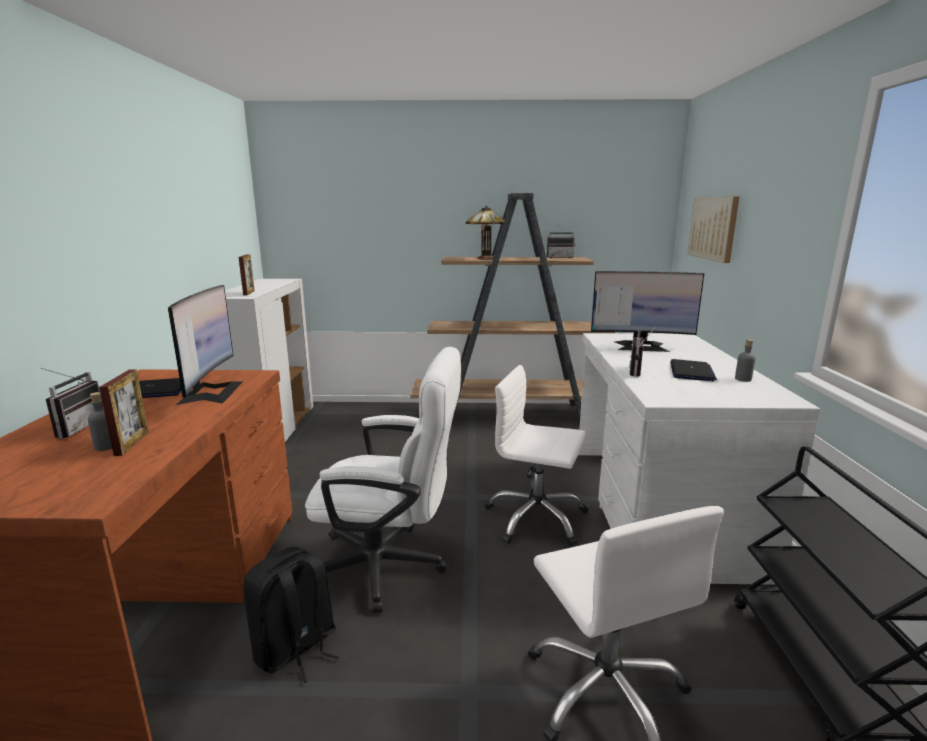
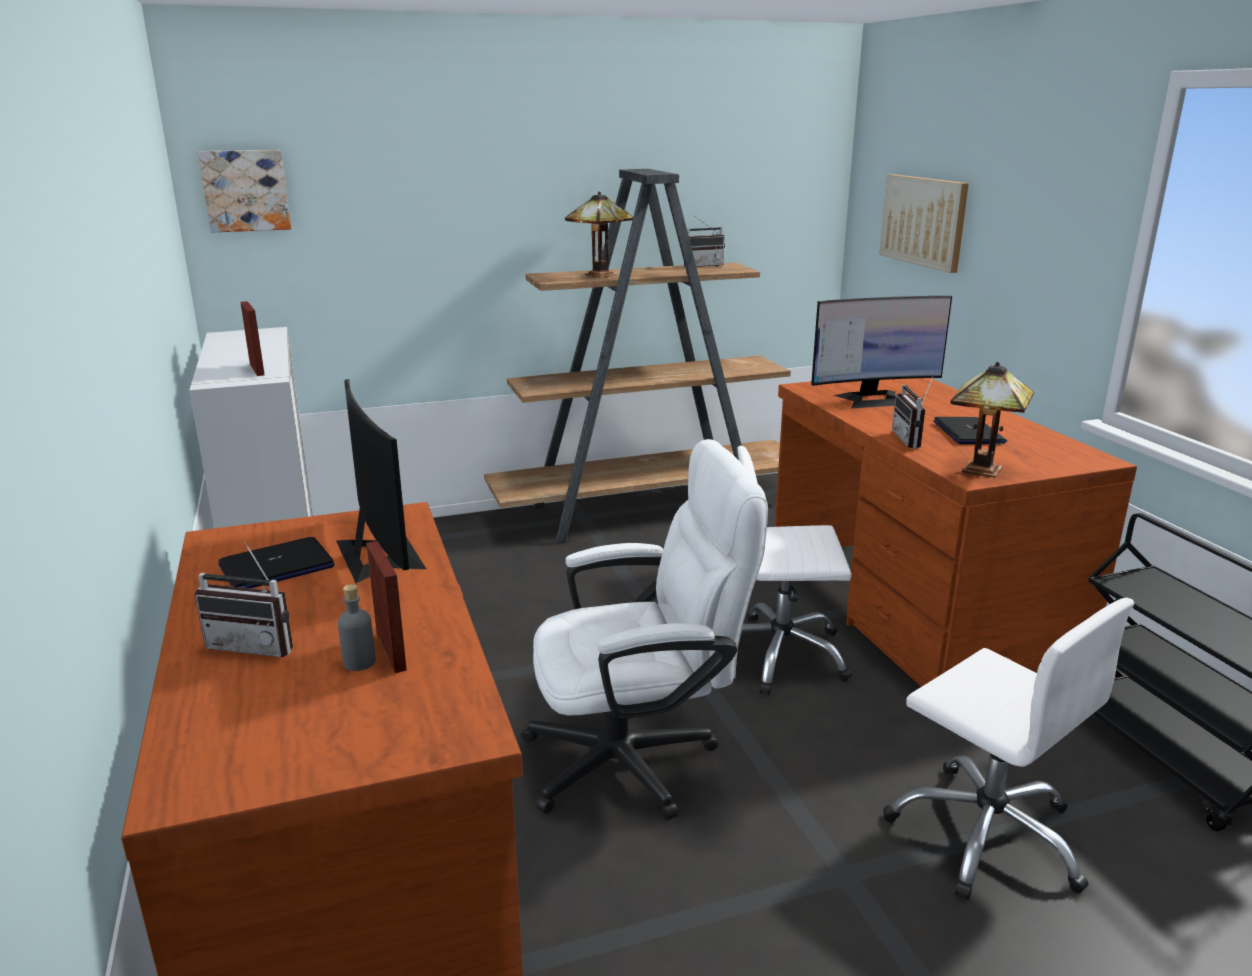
camera: 20 degrees left, 5 degrees up
radio [41,368,100,439] -> radio turned 120 degrees clockwise [195,542,293,657]
black backpack [243,547,339,683] -> none
white desk [578,333,821,585] -> brown desk [775,378,1137,687]
grey bottle [735,339,755,382] -> none
none -> picture [198,150,291,233]
none -> table lamp [951,362,1034,478]

